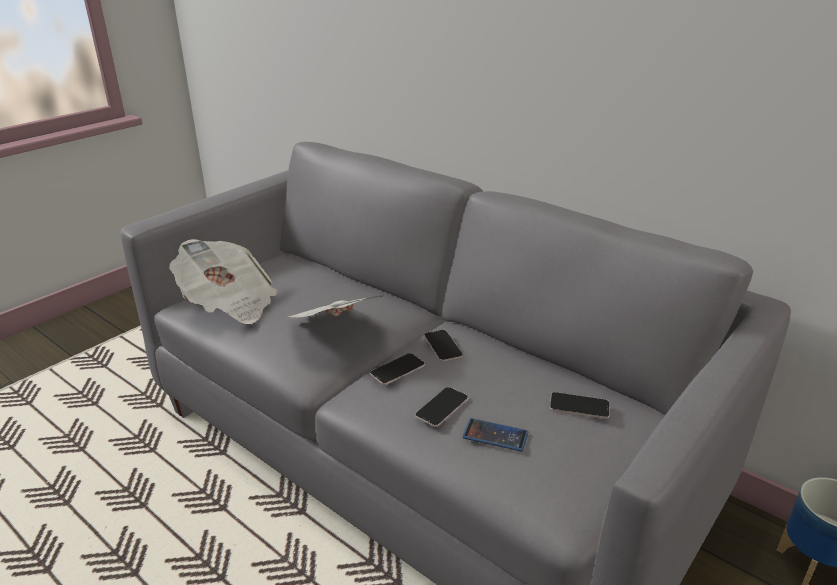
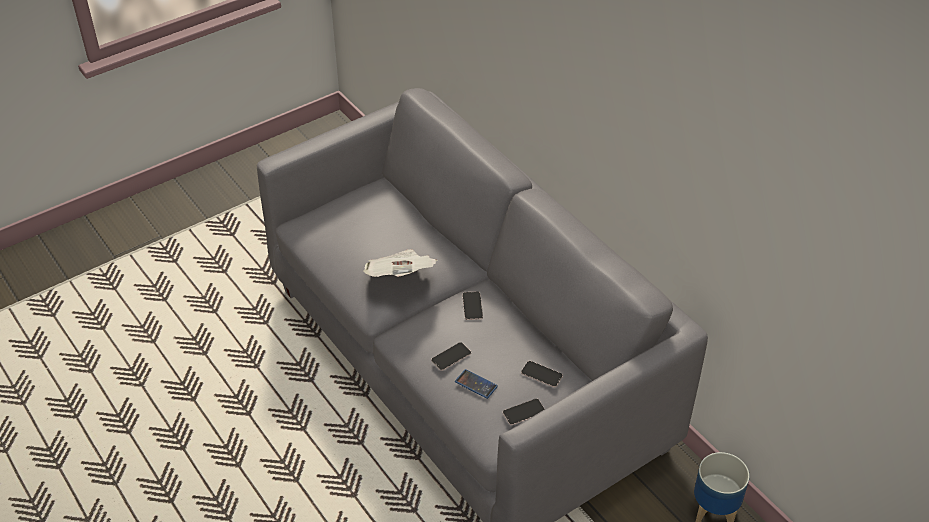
camera: 15 degrees right, 15 degrees up
newspaper [169,239,278,324] -> none
phone [370,353,425,385] -> phone moved to [503,398,545,425]

